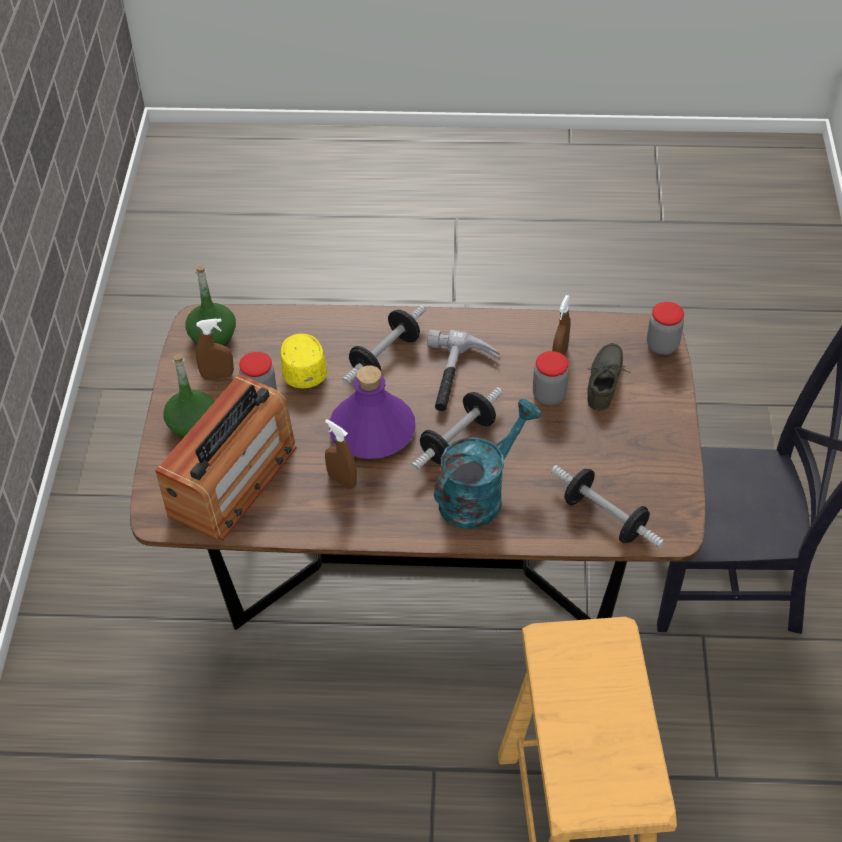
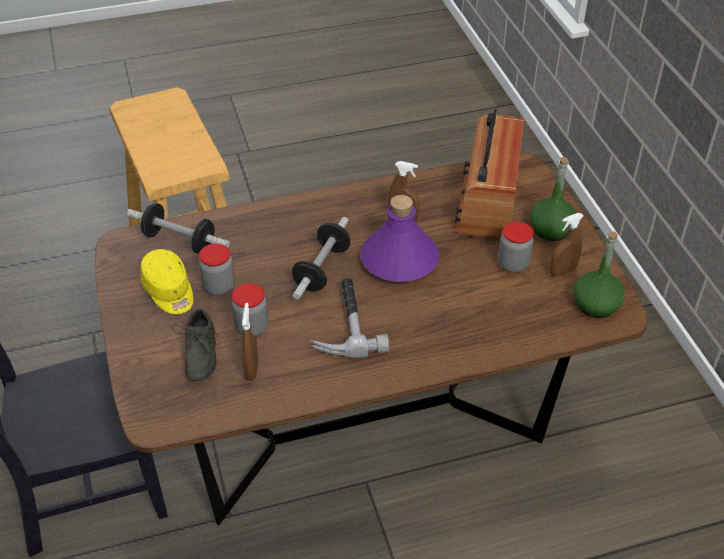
camera: 160 degrees right, 5 degrees down
yellow cap [281,334,327,388] -> yellow cap moved to [140,249,193,314]
dumbbell [342,305,426,385] -> none
turquoise watering can [434,399,541,529] -> none
jar [647,302,684,355] -> jar moved to [199,243,235,296]

